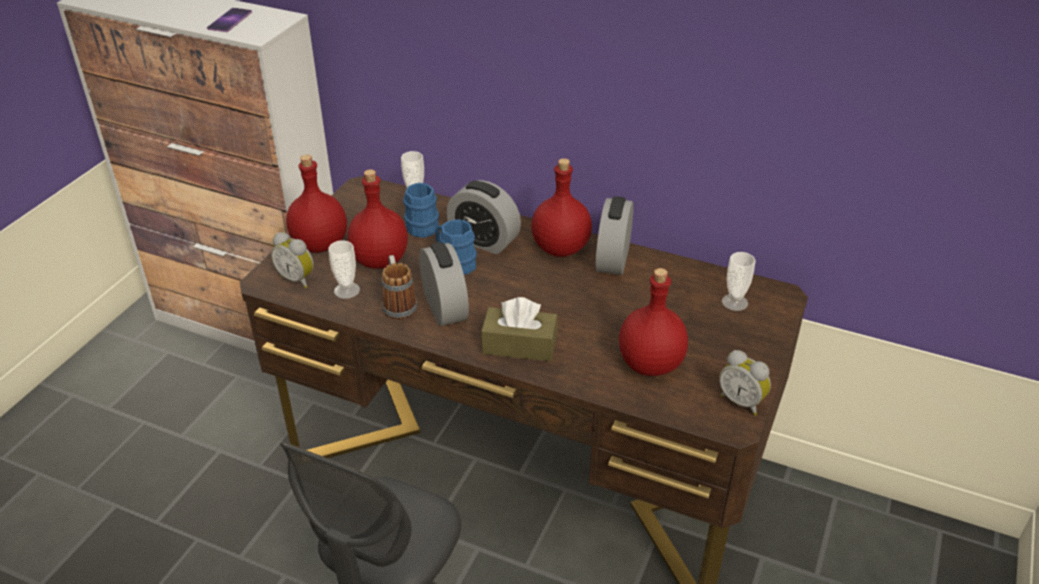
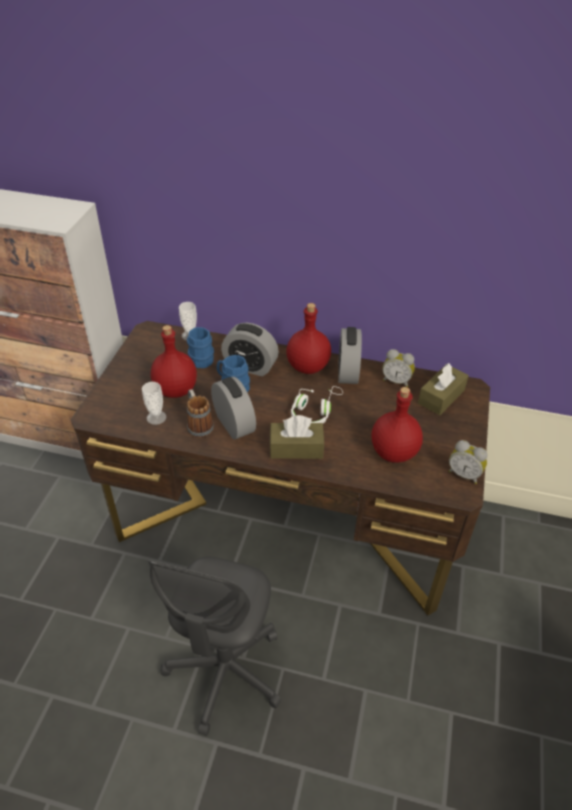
camera: 10 degrees left, 5 degrees up
phone [207,8,252,32] -> none
alarm clock [271,232,314,288] -> alarm clock moved to [382,349,415,387]
red bottle [286,155,347,253] -> none
cup [722,252,756,311] -> brown tissue box [418,363,469,415]
none -> white headphones [291,386,343,423]

